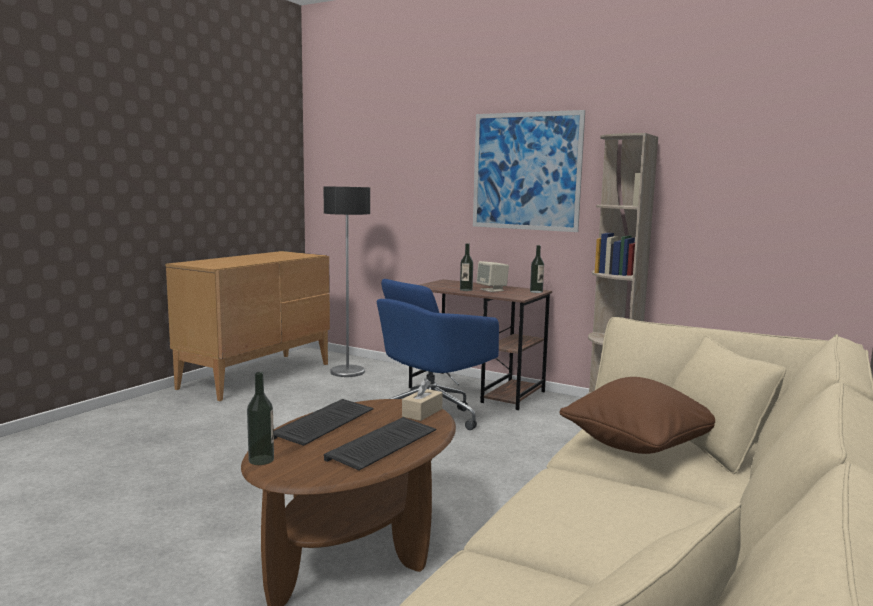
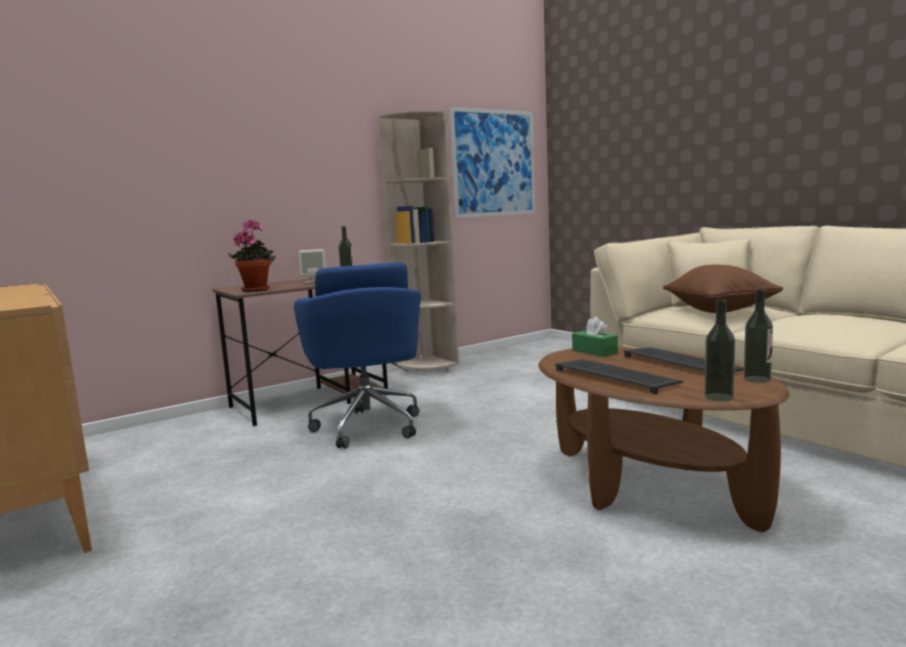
camera: 65 degrees left, 0 degrees up
floor lamp [324,187,370,377] -> none
beige tissue box [402,378,443,421] -> green tissue box [572,317,618,357]
bottle [460,244,473,291] -> bottle moved to [744,289,773,383]
picture [473,110,585,232] -> picture moved to [450,107,536,218]
none -> potted plant [228,219,276,292]

